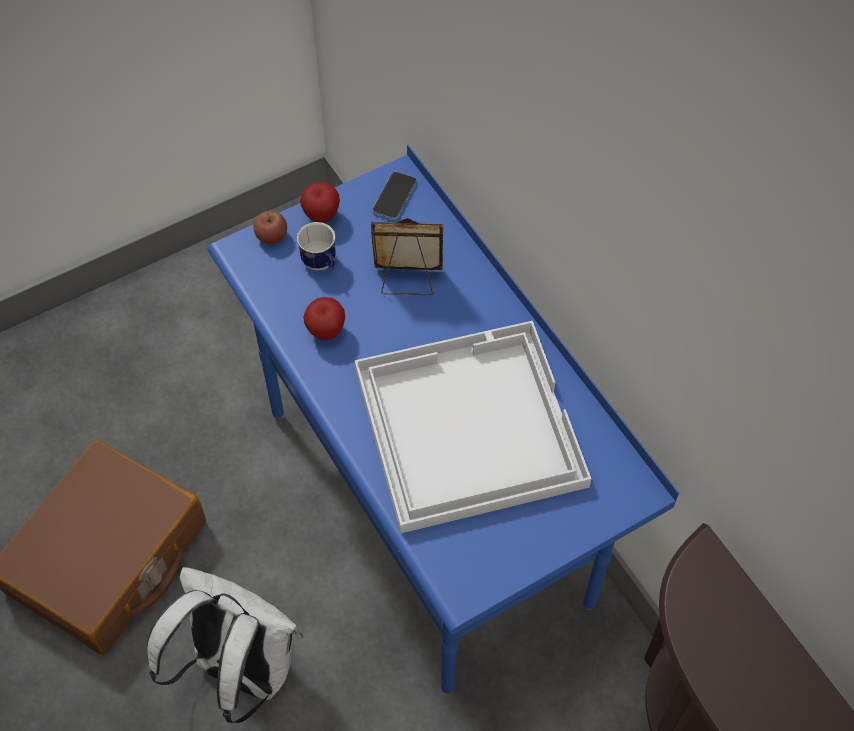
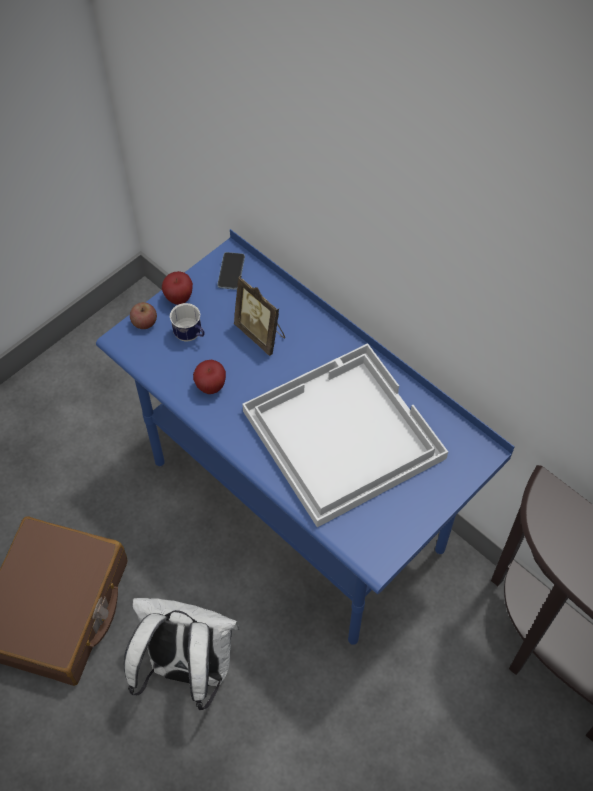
camera: 15 degrees left, 0 degrees up
picture frame [371,218,443,296] -> picture frame turned 120 degrees counterclockwise [234,276,285,356]

